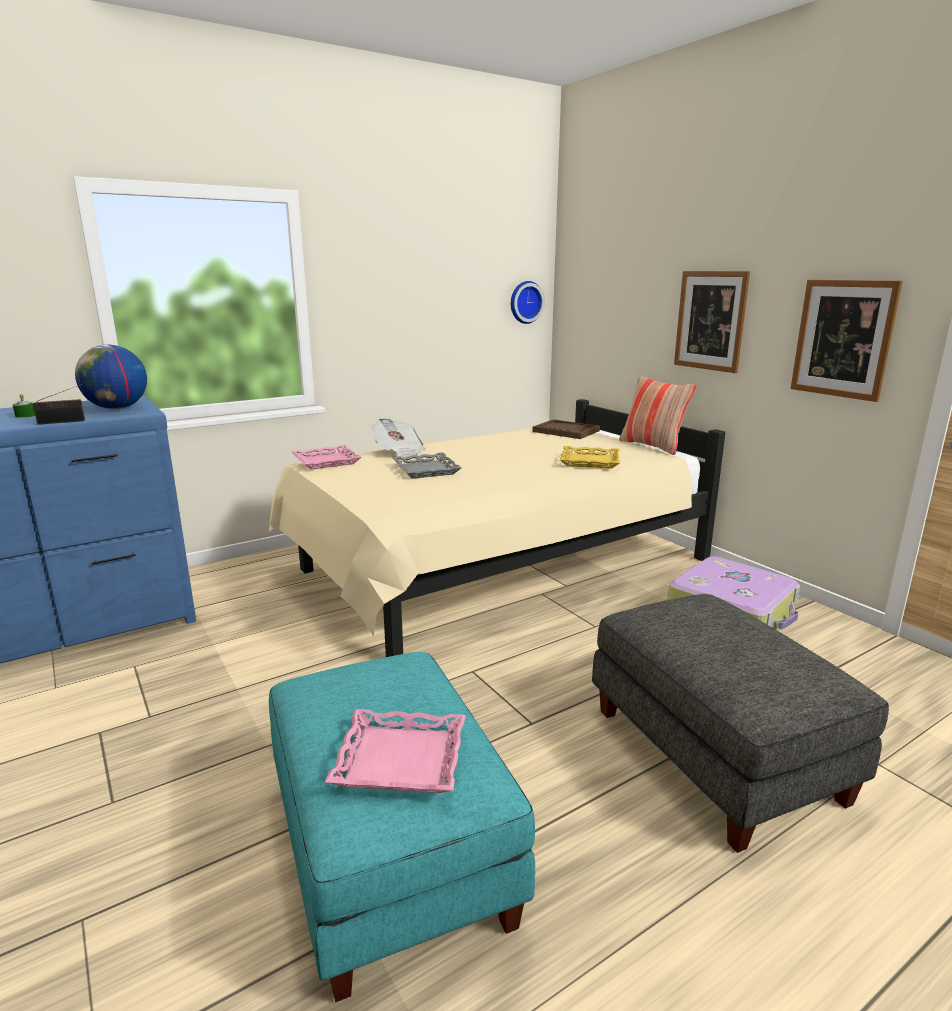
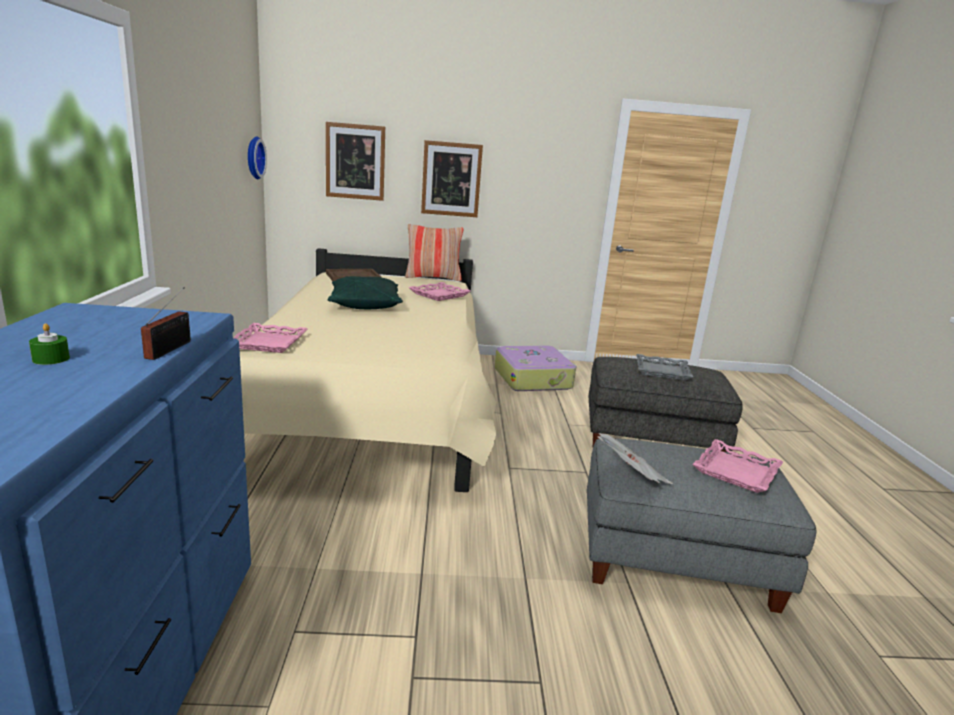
camera: 60 degrees left, 0 degrees up
globe [75,345,147,409] -> none
turquoise ottoman [269,652,535,1002] -> grey ottoman [587,438,816,613]
newspaper [371,418,426,457] -> newspaper moved to [597,433,673,484]
grey tray [393,452,462,479] -> grey tray moved to [636,354,693,381]
yellow tray [560,446,620,468] -> pink tray [409,282,471,301]
picture [790,280,902,402] -> picture moved to [326,122,385,201]
none -> green pillow [327,276,403,309]

